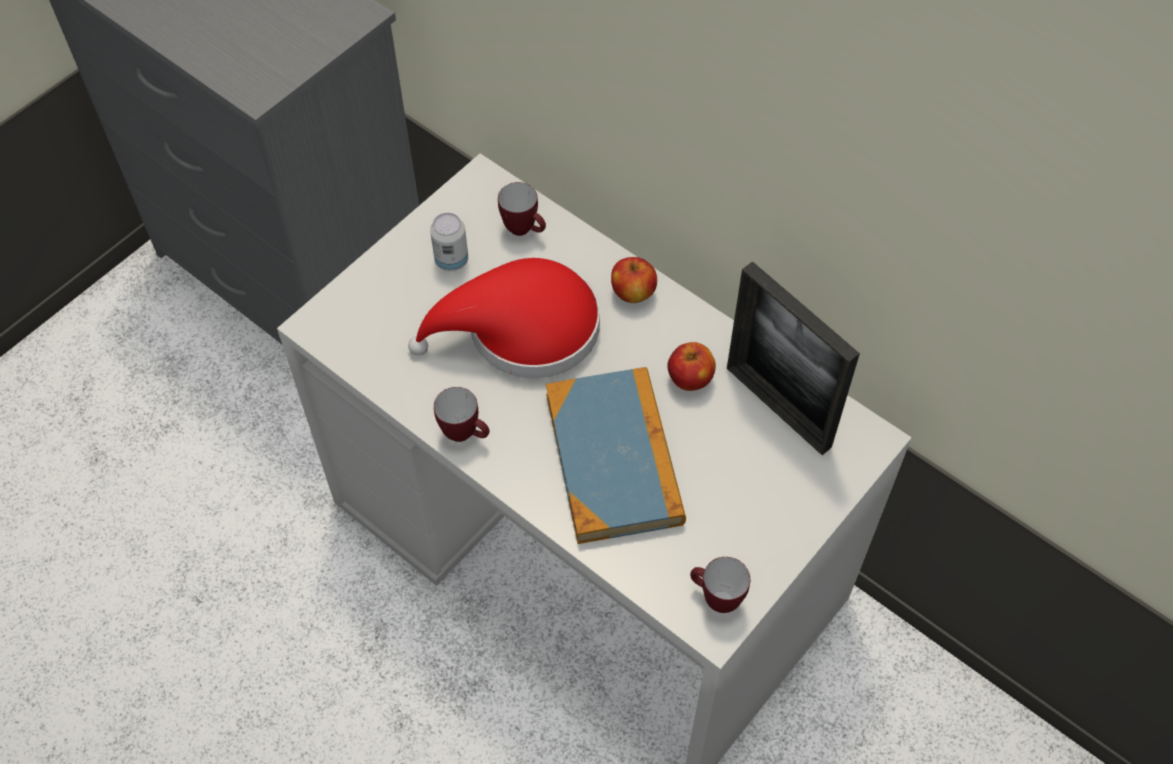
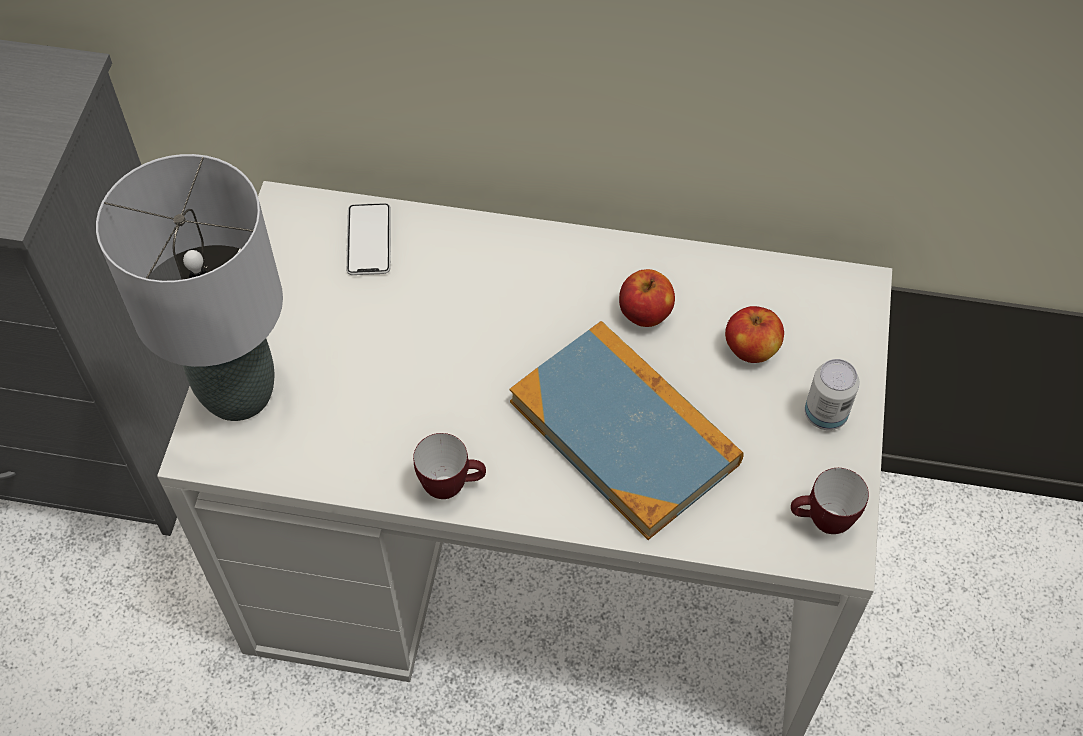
camera: 30 degrees left, 0 degrees up
red hat [408,258,600,378] -> none
can [430,213,468,271] -> can moved to [805,359,860,430]
mug [498,182,546,236] -> phone [346,203,391,275]
apple [611,257,657,303] -> apple moved to [725,306,784,363]
picture frame [727,261,860,455] -> none
none -> grey table lamp [96,154,283,421]

